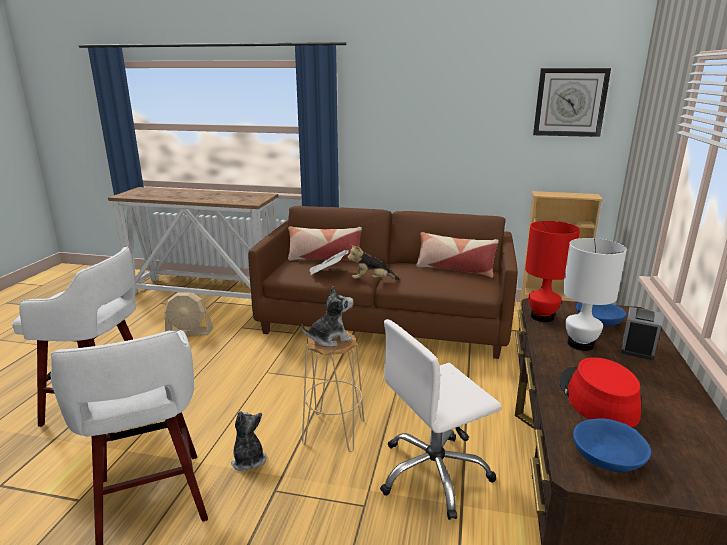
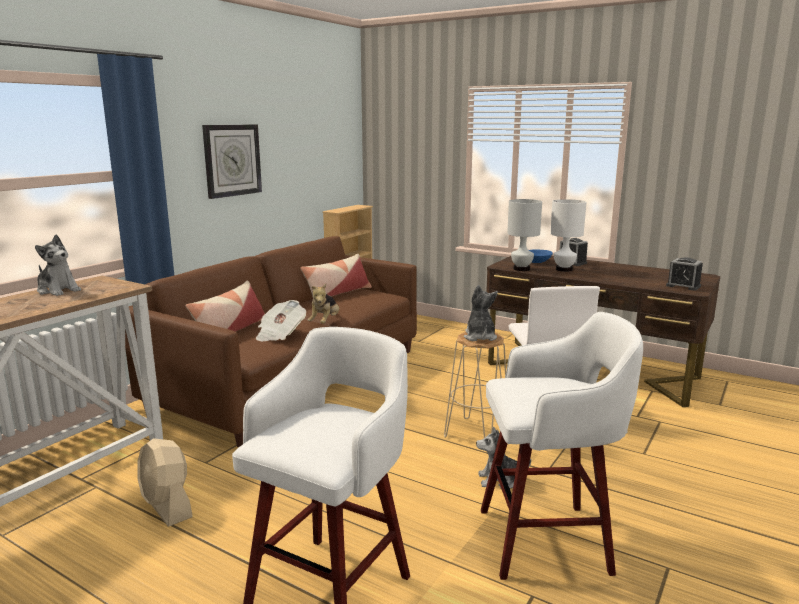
camera: 70 degrees left, 5 degrees down
beige fan [165,293,213,335] -> beige fan turned 120 degrees clockwise [137,438,193,527]
red table lamp [525,221,580,322] -> white table lamp [507,199,542,271]
wall clock [533,68,611,137] -> wall clock moved to [202,125,262,199]
red hat [559,357,641,427] -> none
blue bowl [573,418,651,472] -> alarm clock [666,258,703,291]
none -> plush toy [35,235,81,296]

